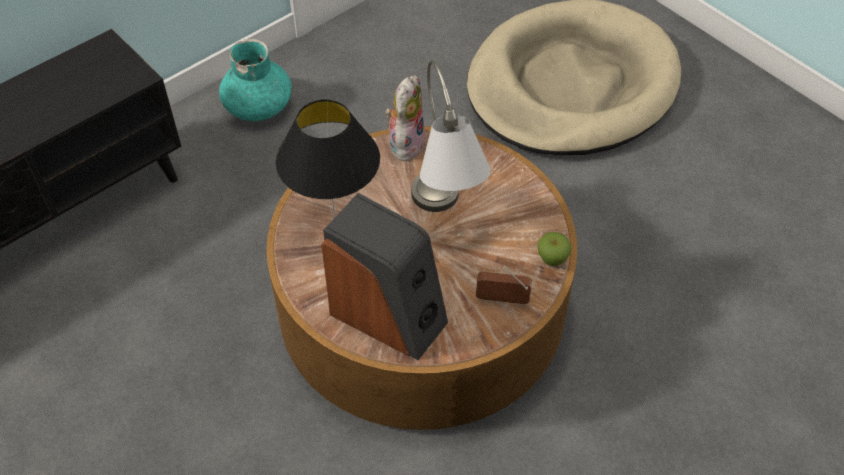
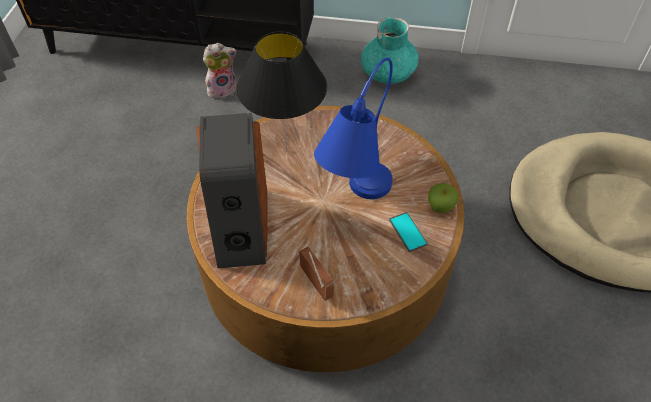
camera: 50 degrees right, 0 degrees up
plush toy [385,76,425,162] -> plush toy moved to [203,43,236,100]
grey table lamp [411,60,491,212] -> blue table lamp [314,57,393,199]
apple [537,232,572,266] -> apple moved to [428,183,458,213]
none -> phone [389,212,428,252]

